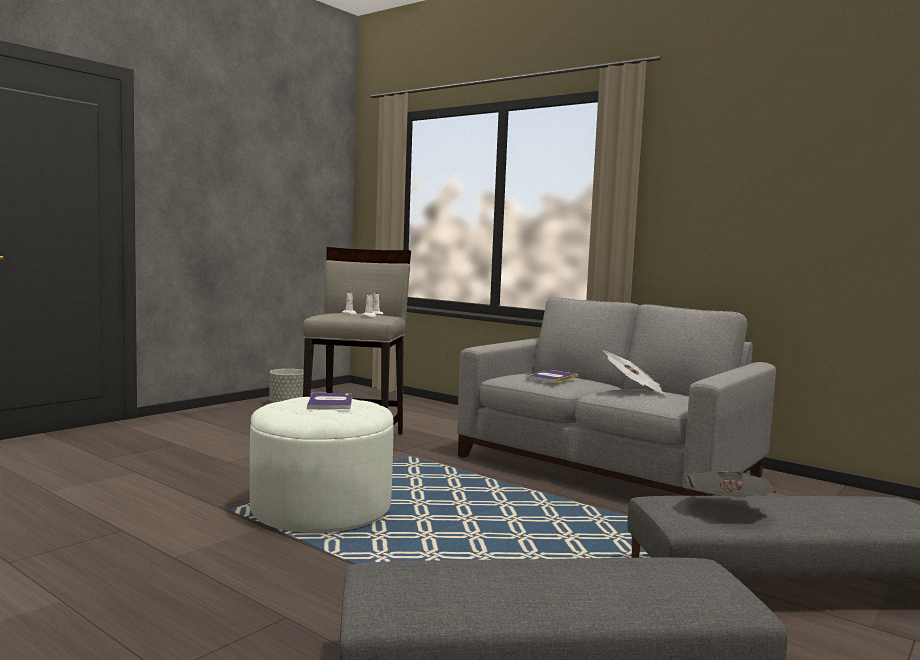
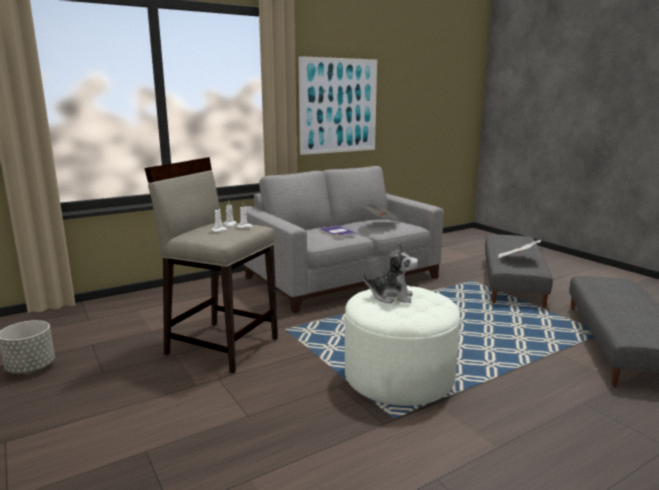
camera: 70 degrees left, 10 degrees up
book [307,393,352,409] -> plush toy [363,243,418,304]
none -> picture [298,56,377,155]

